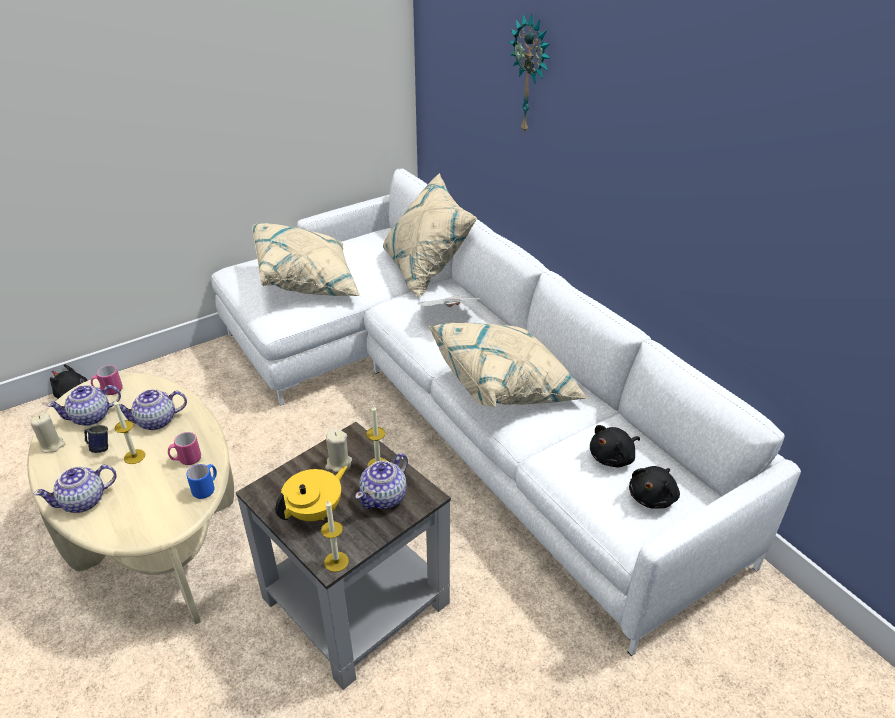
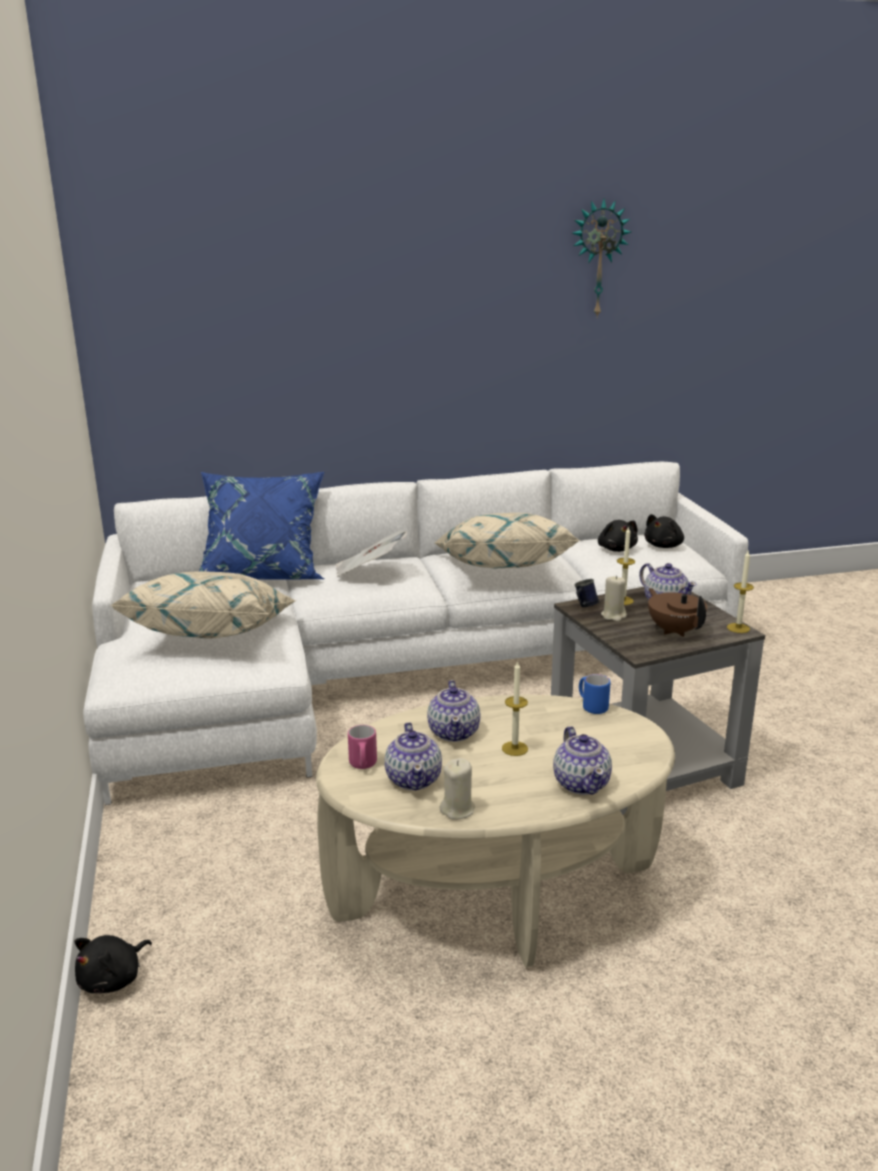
camera: 70 degrees left, 15 degrees down
blue mug [84,425,108,453] -> blue mug moved to [575,579,599,607]
pink mug [168,432,201,465] -> none
yellow teapot [275,466,347,521] -> brown teapot [648,588,707,637]
beige pillow [383,173,478,298] -> blue pillow [199,472,325,580]
wall clock [509,14,551,132] -> wall clock moved to [572,199,631,317]
black plush toy [629,466,680,509] -> black plush toy turned 75 degrees clockwise [644,514,684,548]

